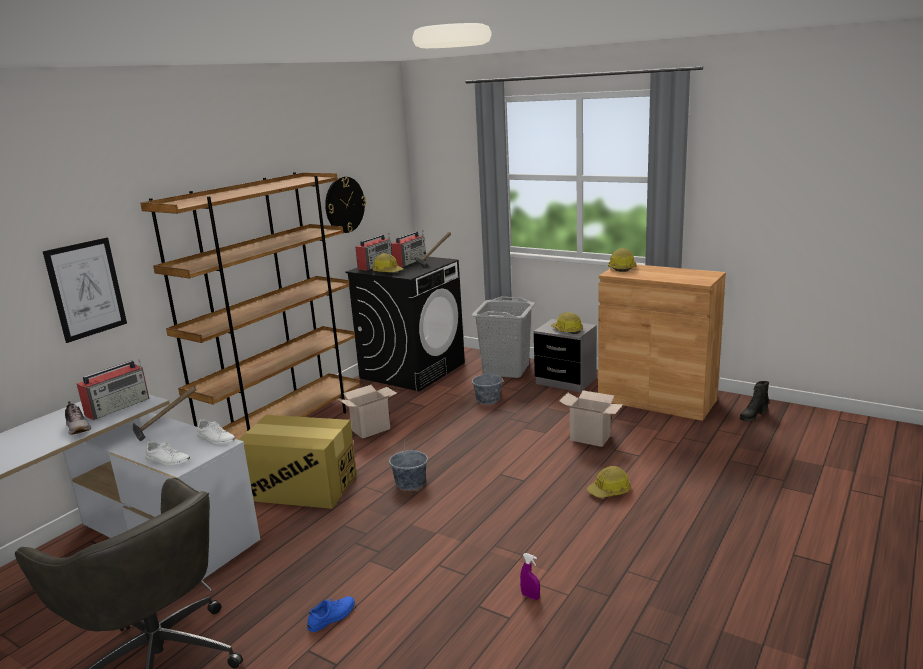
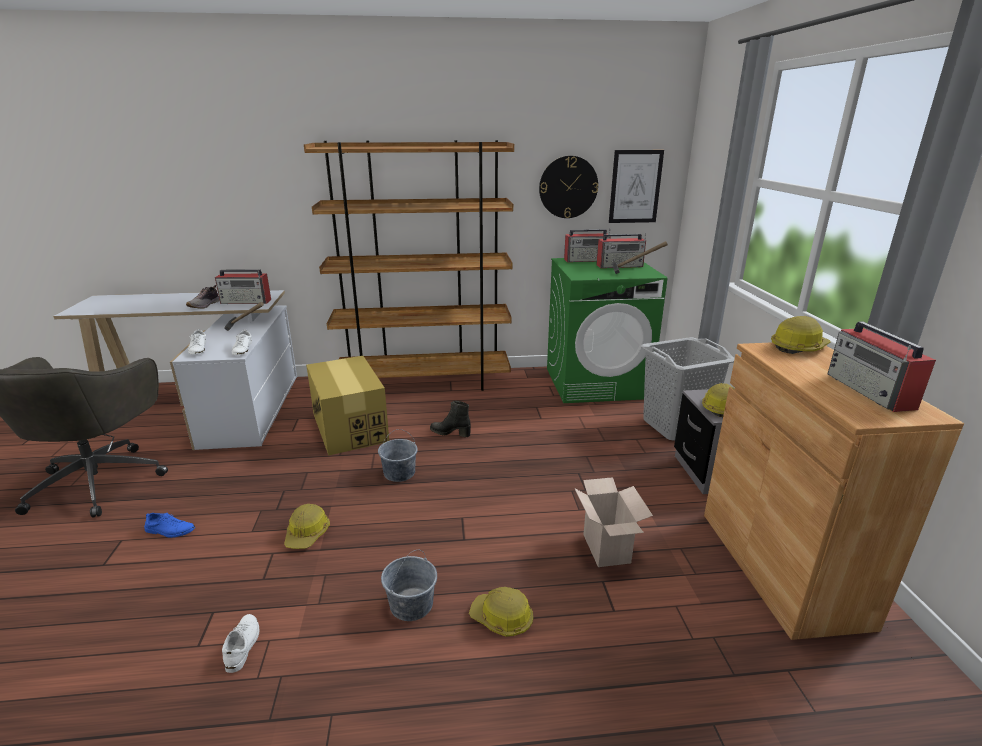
camera: 50 degrees right, 5 degrees up
picture [43,237,127,343] -> picture moved to [609,150,664,223]
cardboard box [338,385,397,439] -> none
black washing machine [346,257,465,391] -> green washing machine [547,258,667,403]
hard hat [372,253,403,272] -> hard hat moved to [284,504,330,549]
grey bucket [472,364,503,404] -> grey bucket moved to [381,550,437,621]
purple spray bottle [520,553,540,600] -> white shoe [222,614,259,673]
black boot [740,381,769,421] -> black boot moved to [430,401,471,437]
none -> radio [828,321,936,412]

